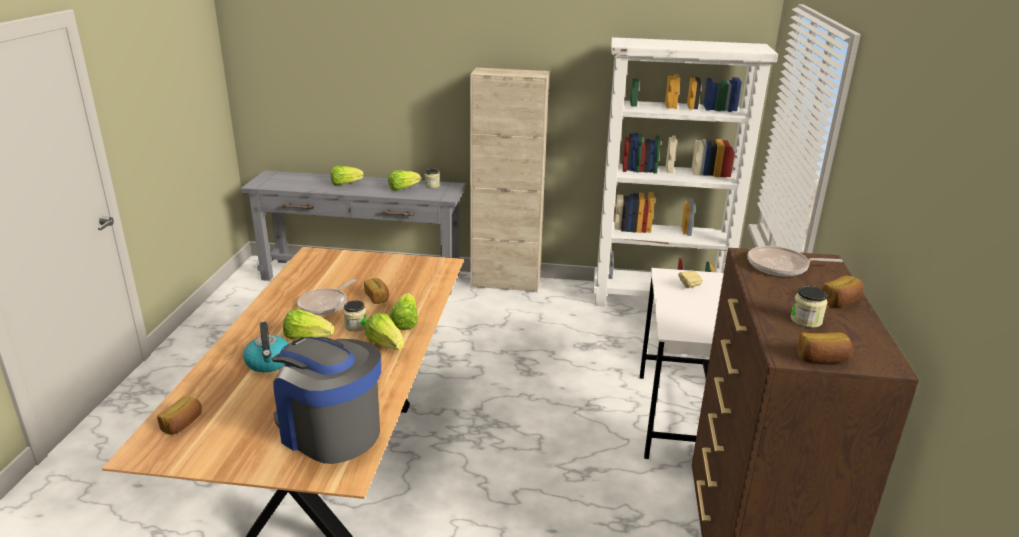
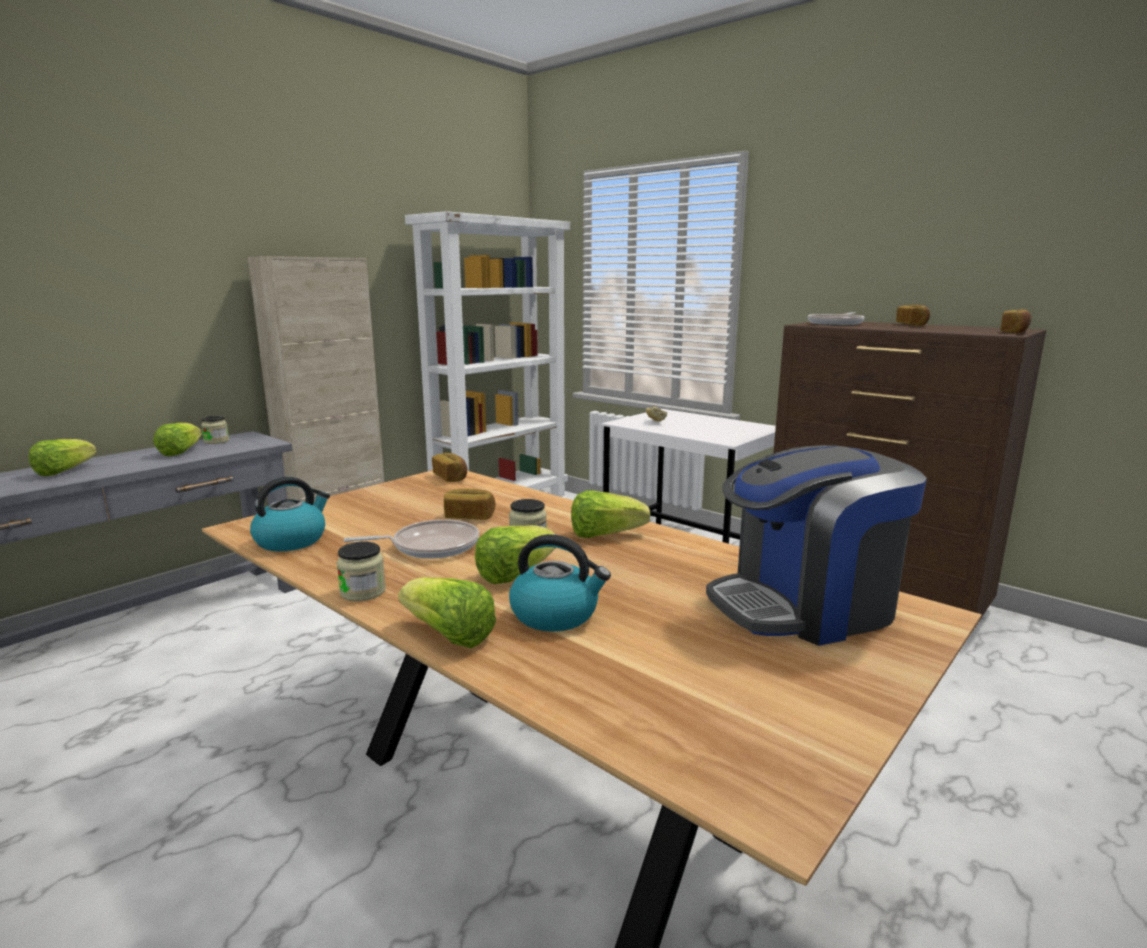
camera: 55 degrees left, 10 degrees down
bread [157,396,202,435] -> bread moved to [432,453,467,482]
frying pan [298,279,356,315] -> frying pan turned 75 degrees counterclockwise [343,519,479,559]
lettuce [389,293,418,330] -> lettuce moved to [398,577,496,648]
jar [791,286,828,328] -> jar moved to [336,541,386,601]
none -> kettle [250,477,330,551]

